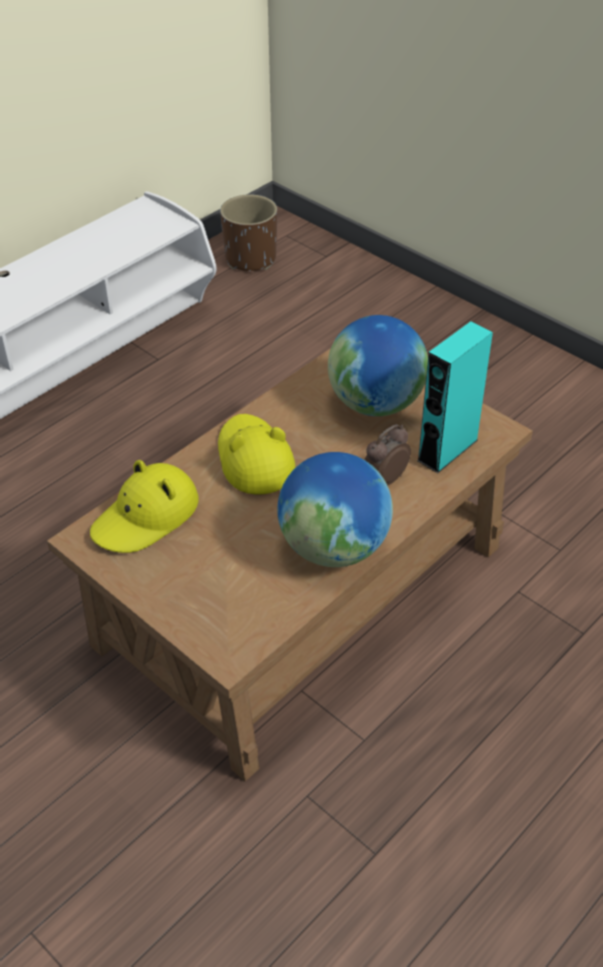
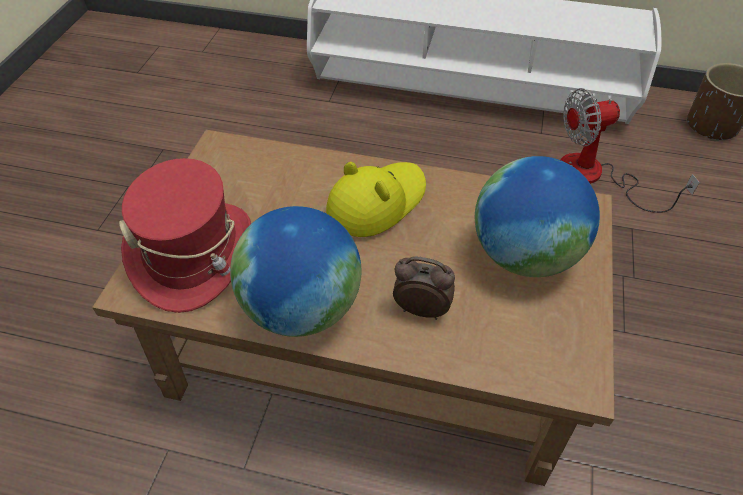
camera: 60 degrees right, 5 degrees up
yellow hat [90,460,198,553] -> none
turquoise speaker [417,321,493,473] -> none
none -> red hat [119,158,251,313]
none -> fan [561,88,700,213]

